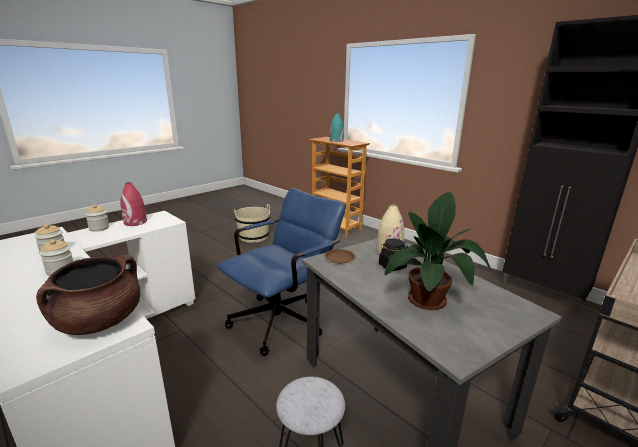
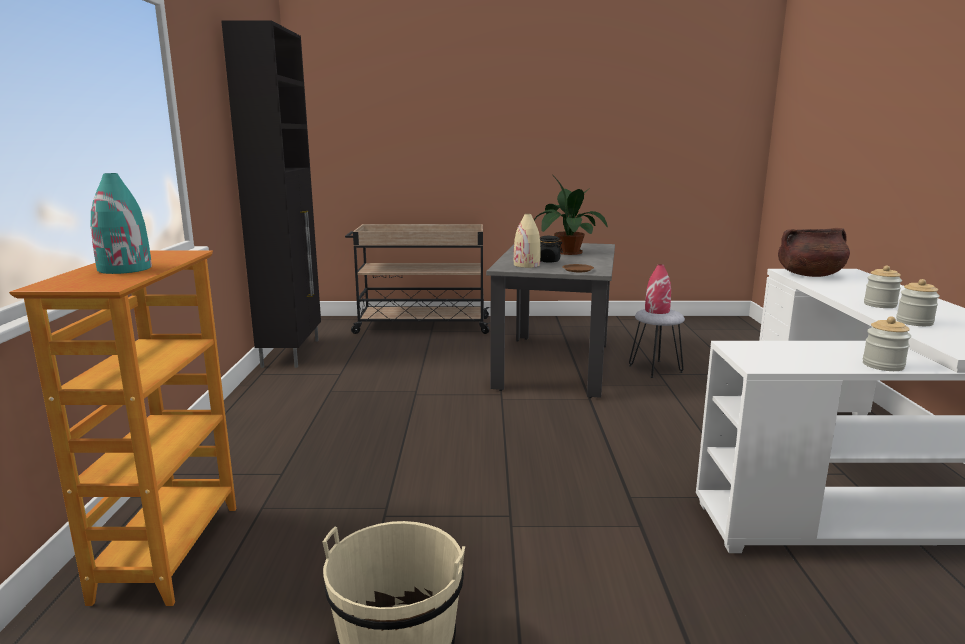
camera: 135 degrees left, 5 degrees down
red vase [121,182,147,226] -> red vase moved to [645,264,671,314]
blue office chair [217,188,346,356] -> none

